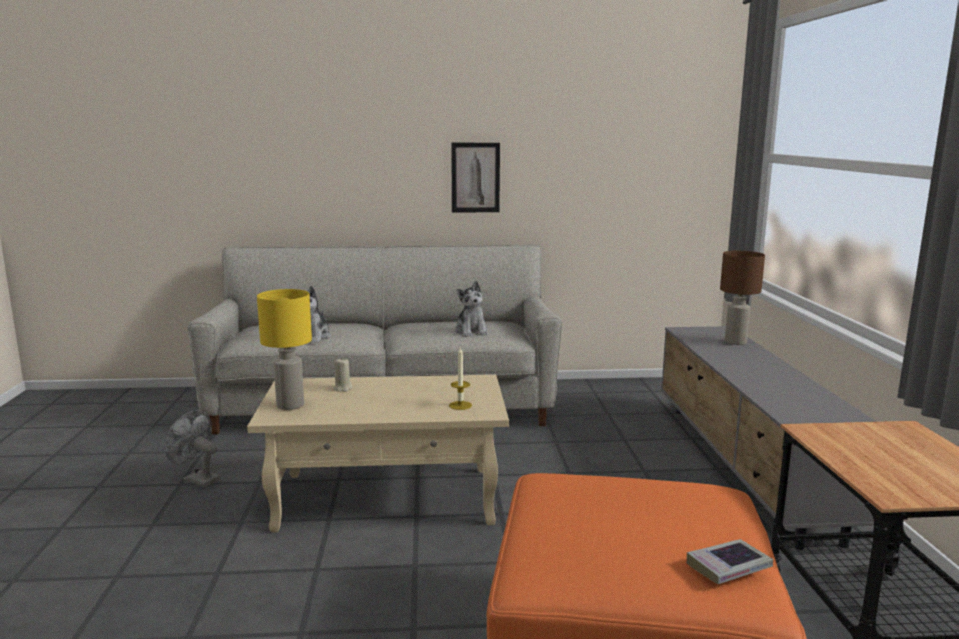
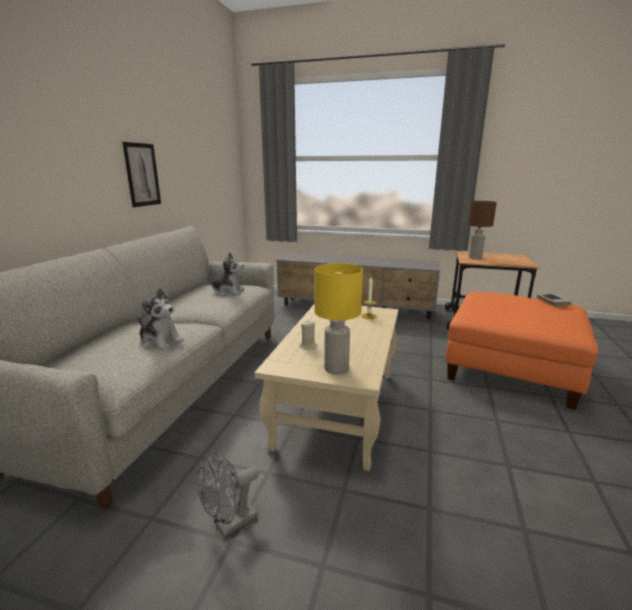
camera: 70 degrees left, 5 degrees up
brown table lamp [720,251,765,345] -> brown table lamp moved to [467,201,497,259]

